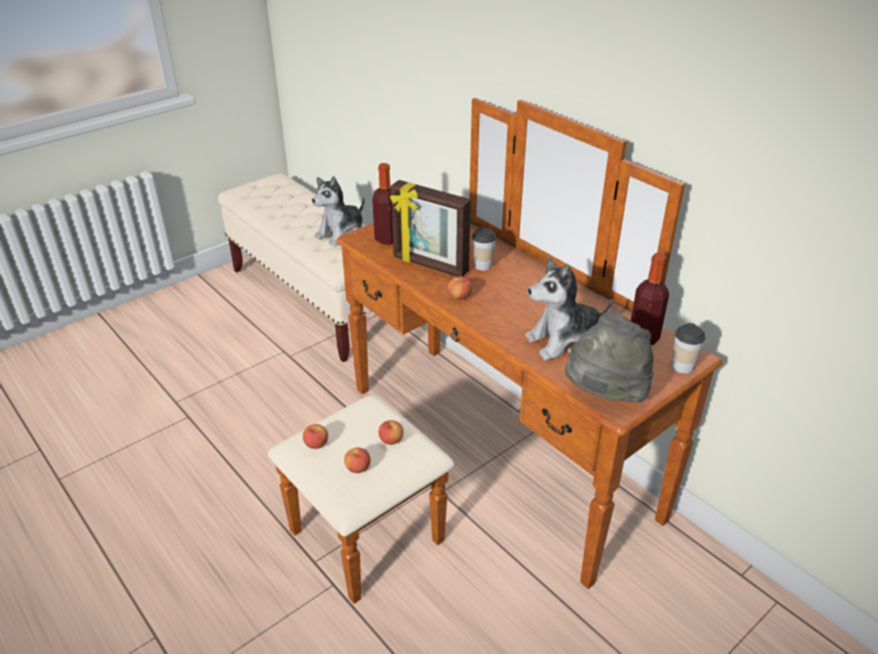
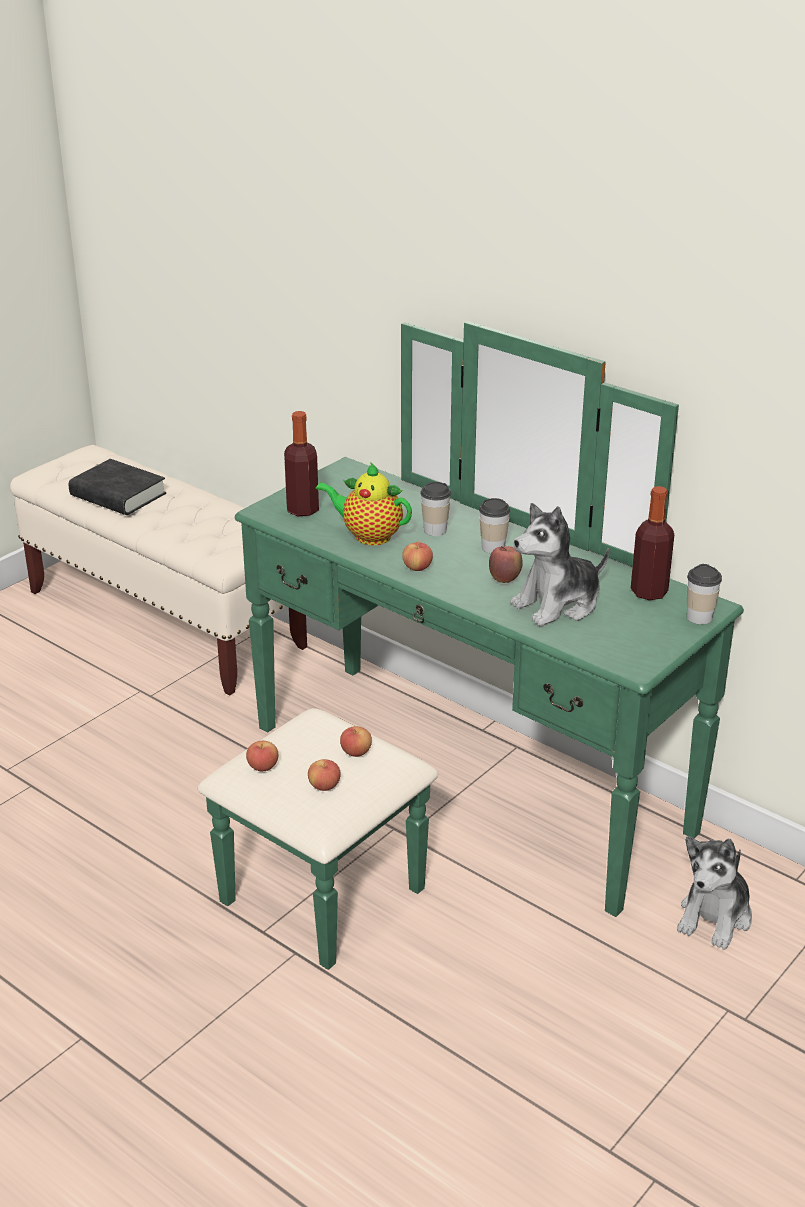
camera: 10 degrees left, 5 degrees down
brown dresser [268,98,723,604] -> green dresser [198,321,744,970]
plush toy [312,176,365,246] -> plush toy moved to [677,836,752,950]
picture frame [390,180,471,277] -> teapot [315,462,412,545]
grey hat [565,311,654,402] -> none
none -> black book [68,459,166,515]
none -> cup [479,498,510,553]
none -> apple [489,546,523,583]

